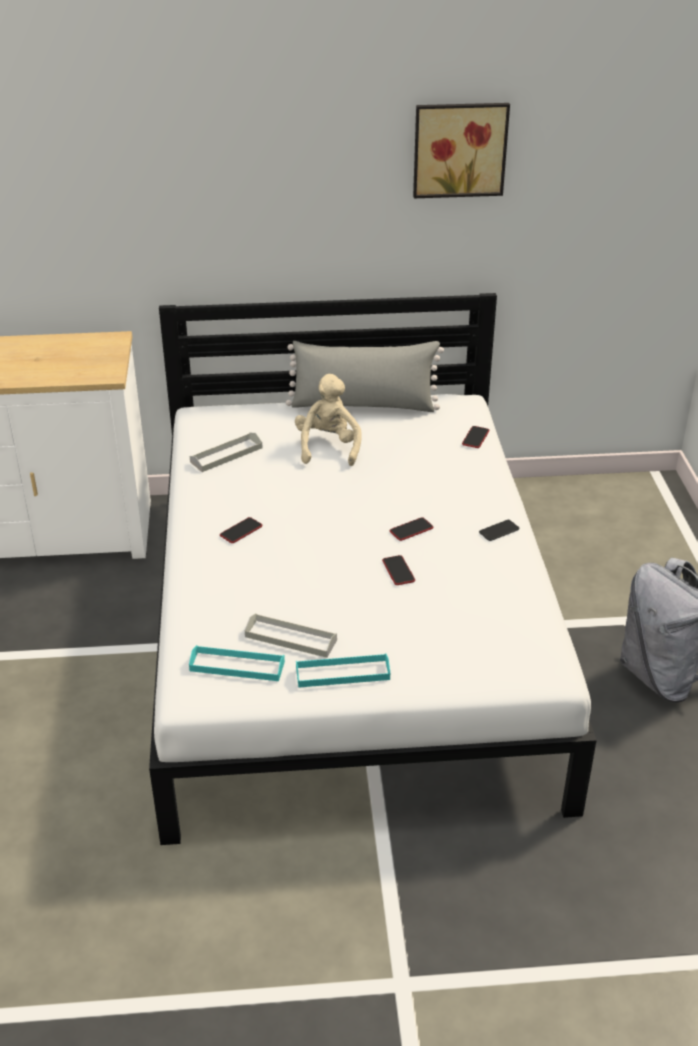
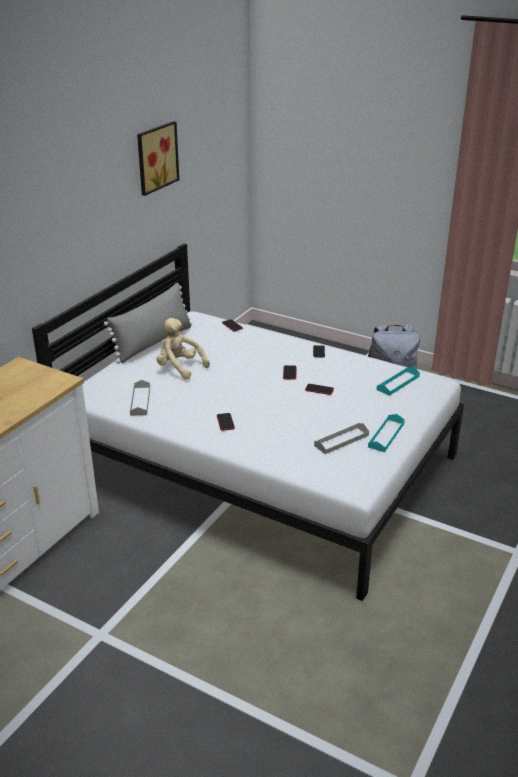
camera: 55 degrees left, 5 degrees down
turquoise tray [189,645,285,681] -> turquoise tray moved to [377,367,420,396]

